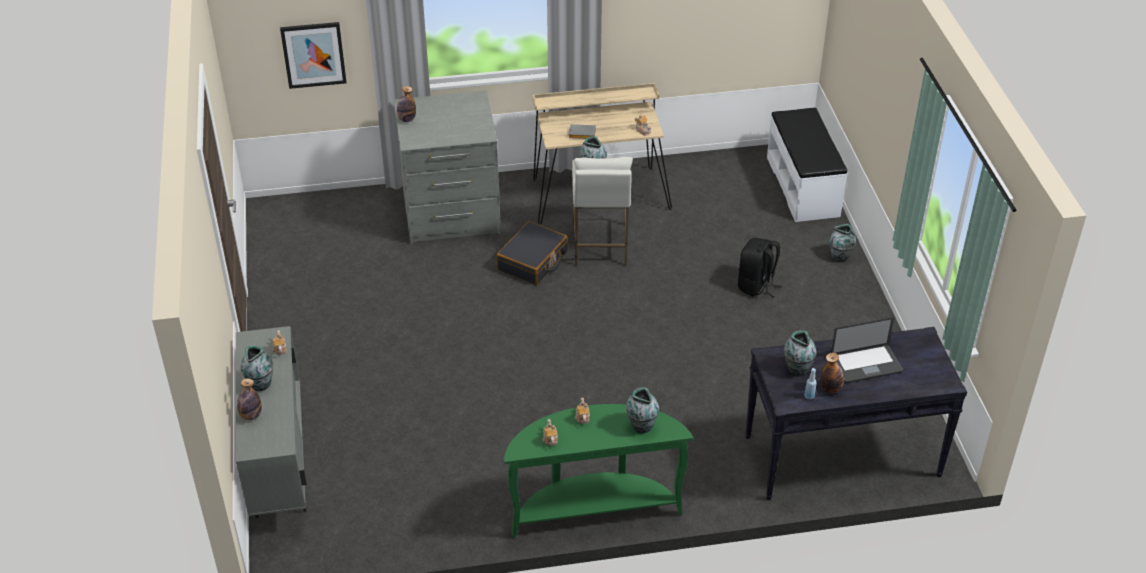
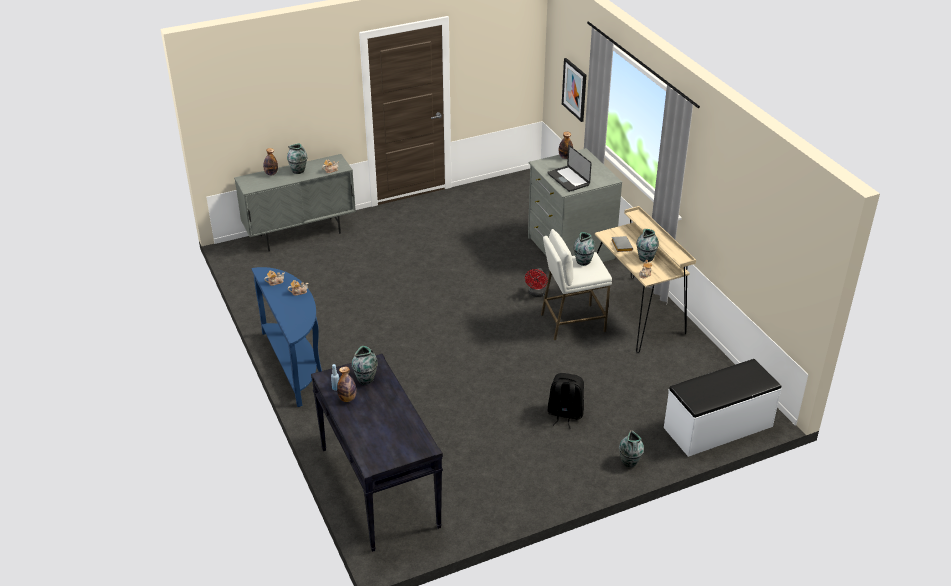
camera: 75 degrees right, 5 degrees down
black suitcase [496,221,568,285] -> red fan [525,268,548,297]
green console table [504,404,693,538] -> blue console table [251,267,322,407]
vase [626,387,659,433] -> vase moved to [636,229,659,262]
laptop [831,318,903,383] -> laptop moved to [547,145,592,192]

